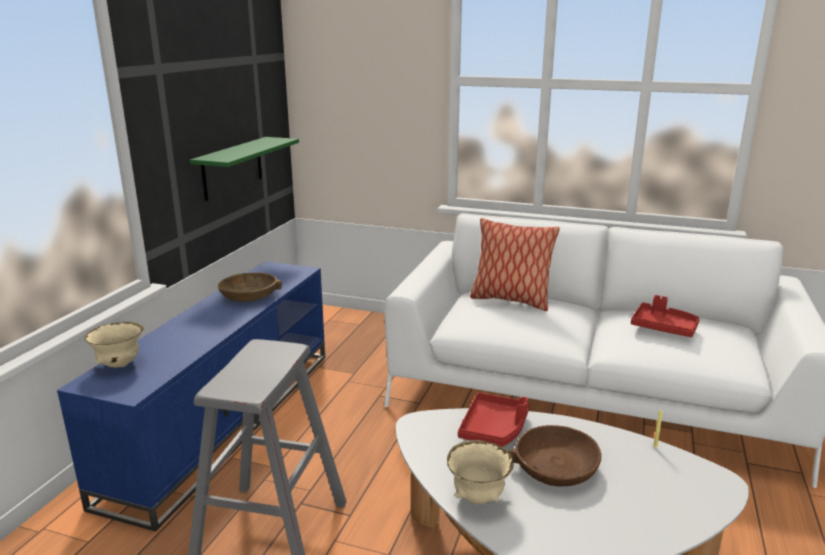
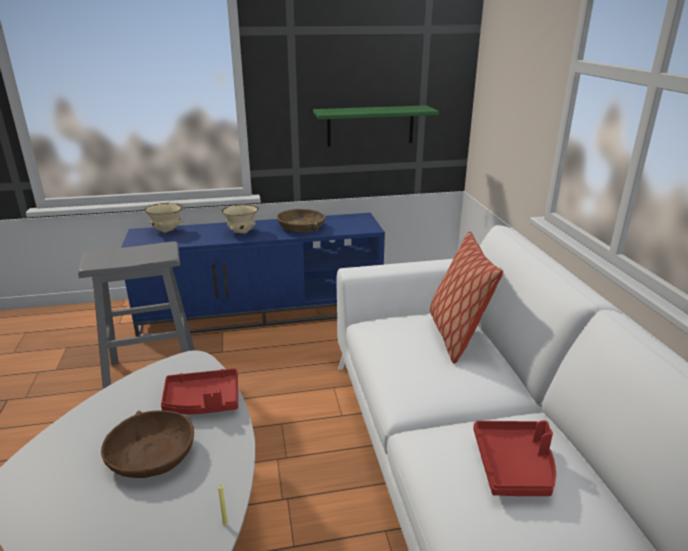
camera: 60 degrees right, 5 degrees up
beige bowl [447,440,514,504] -> beige bowl moved to [222,204,259,234]

